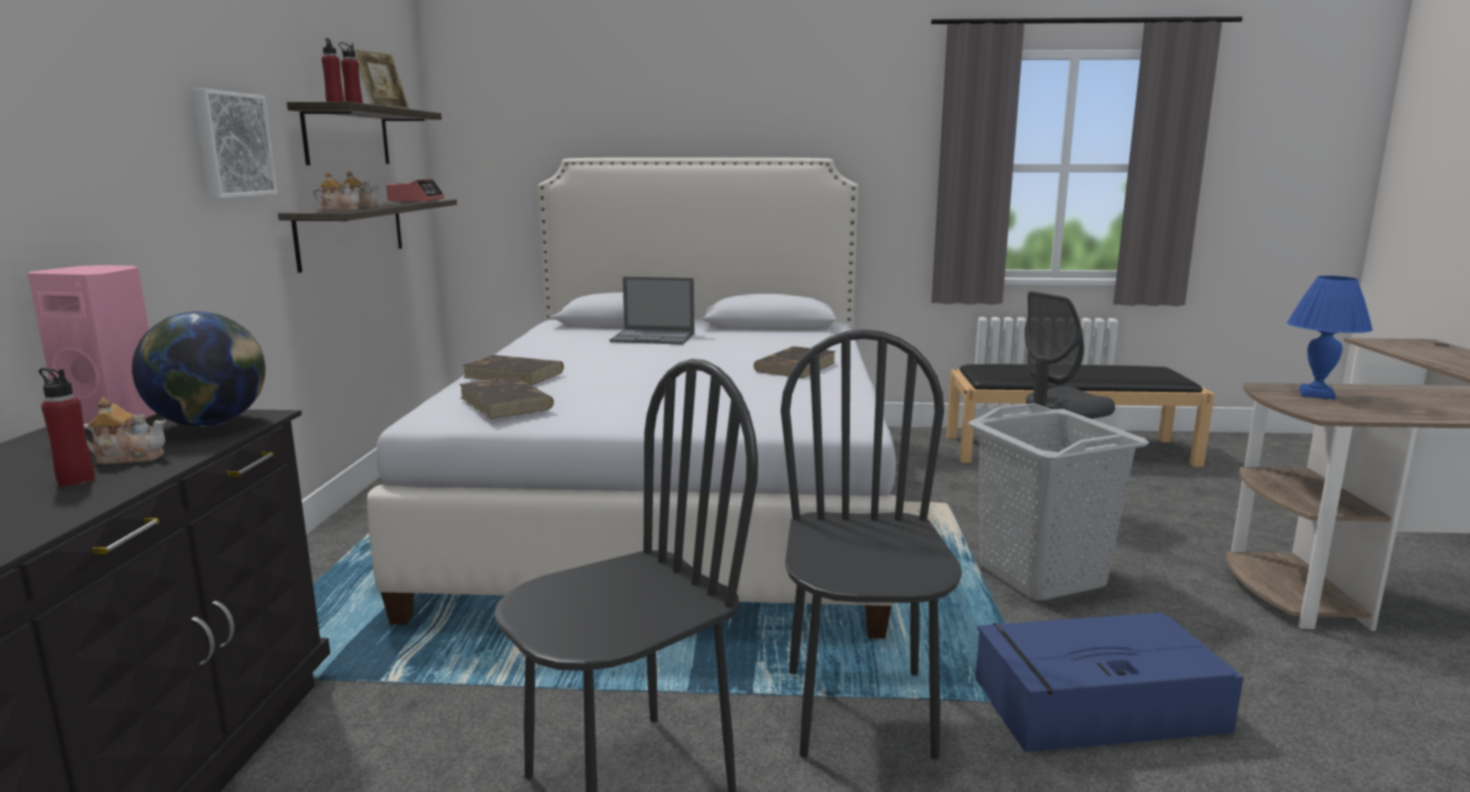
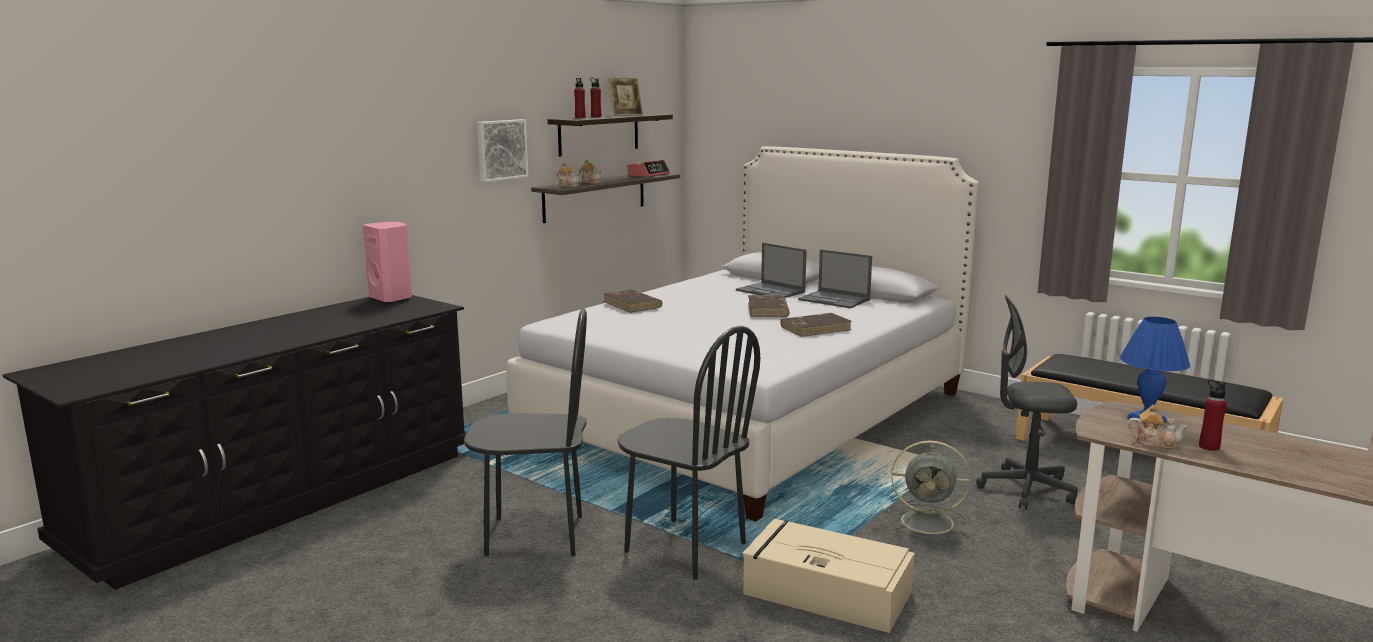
camera: 35 degrees right, 0 degrees up
red bottle [39,368,95,486] -> red bottle moved to [1199,379,1227,451]
teapot [84,398,166,464] -> teapot moved to [1128,405,1188,449]
globe [132,311,266,427] -> none
brown book [459,377,554,419] -> brown book moved to [748,295,790,317]
black chair [781,329,962,759] -> black chair turned 90 degrees clockwise [617,326,760,580]
grey laundry basket [968,403,1149,601] -> grey fan [887,440,971,540]
blue storage box [976,613,1243,752] -> beige storage box [742,518,915,633]
none -> laptop [798,249,872,308]

